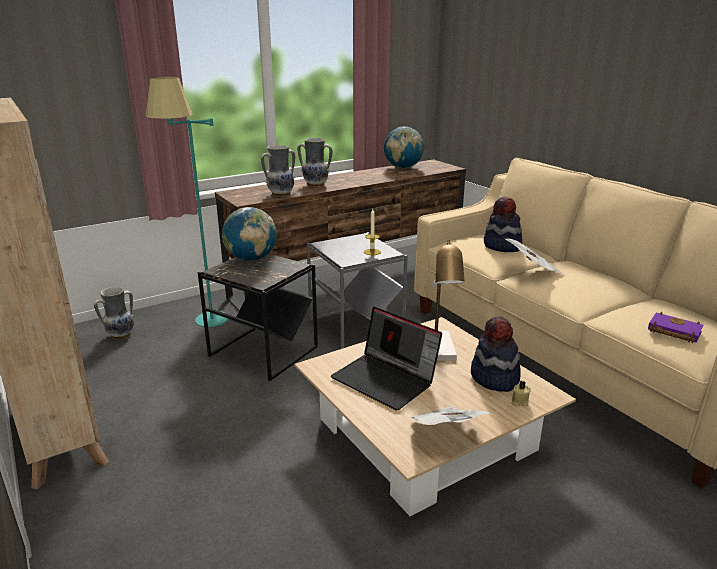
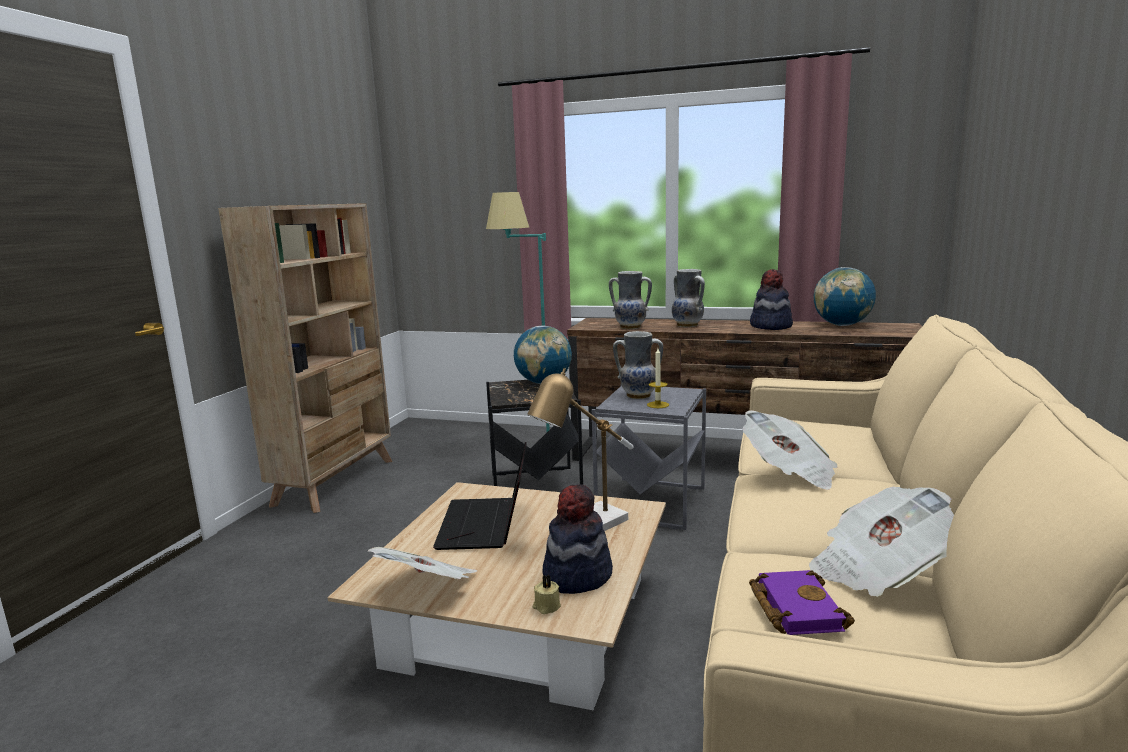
camera: 50 degrees right, 10 degrees down
vase [94,287,134,339] -> vase moved to [613,331,663,399]
hat [484,197,522,252] -> hat moved to [750,269,793,330]
none -> newspaper [809,487,954,597]

